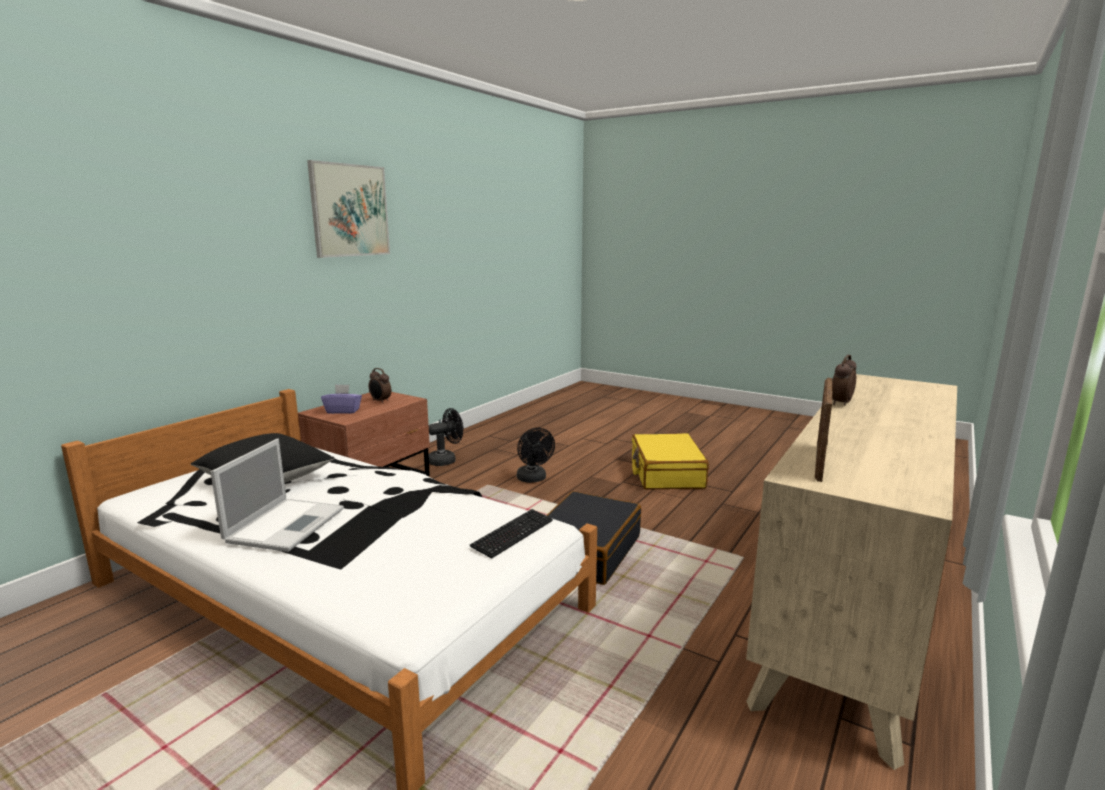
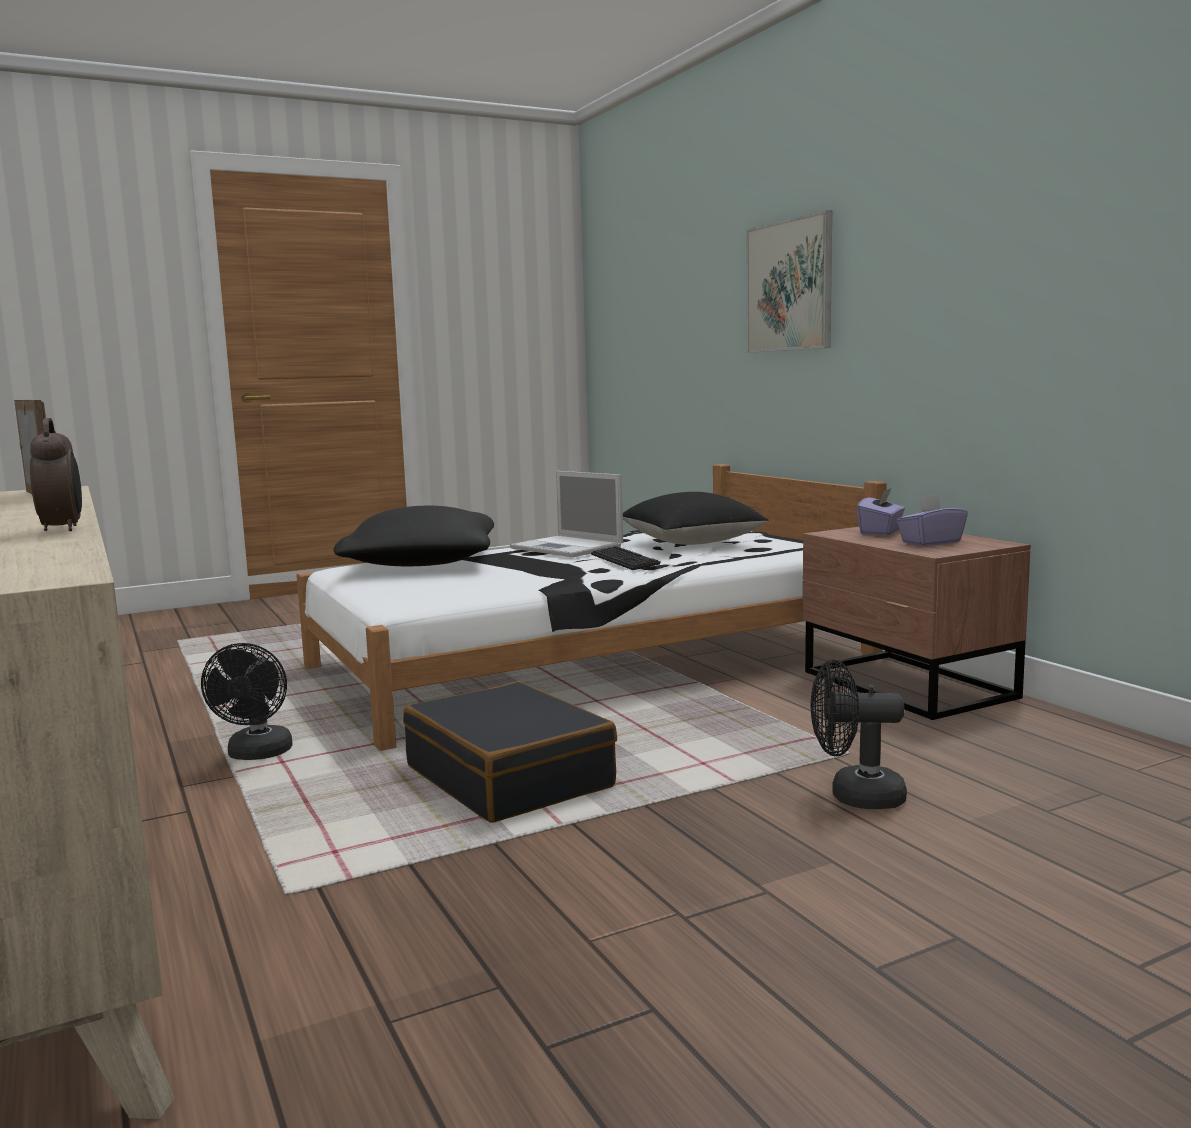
camera: 120 degrees right, 5 degrees down
picture [307,160,390,258] -> picture moved to [746,210,832,353]
alarm clock [369,368,391,403] -> purple tissue box [896,494,968,546]
black fan [429,408,463,466] -> black fan moved to [201,643,293,760]
keyboard [469,509,553,558] -> keyboard moved to [591,546,661,570]
yellow suitcase [632,433,709,489] -> none
none -> black pillow [334,506,494,566]

